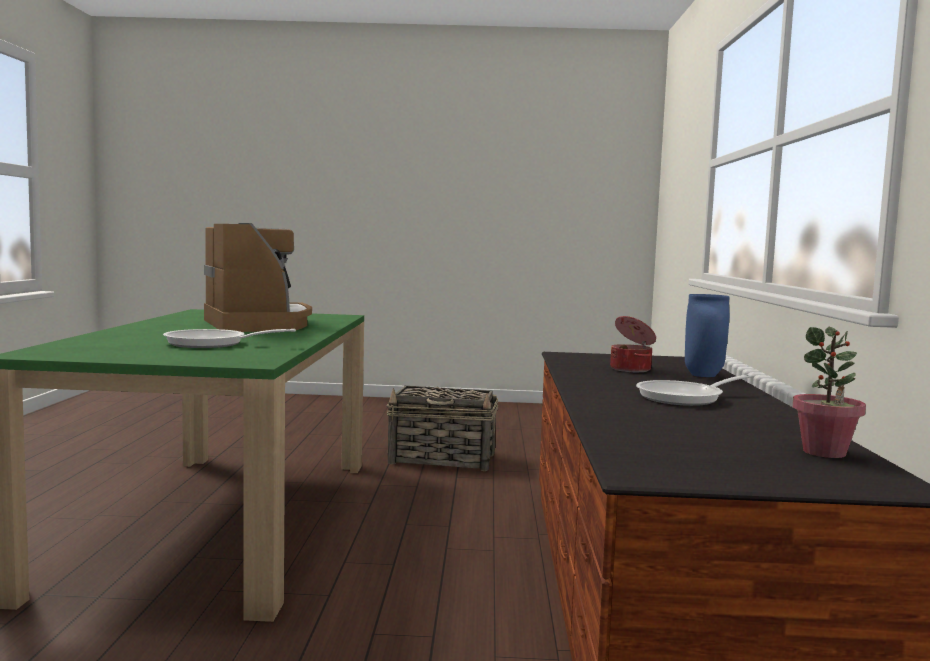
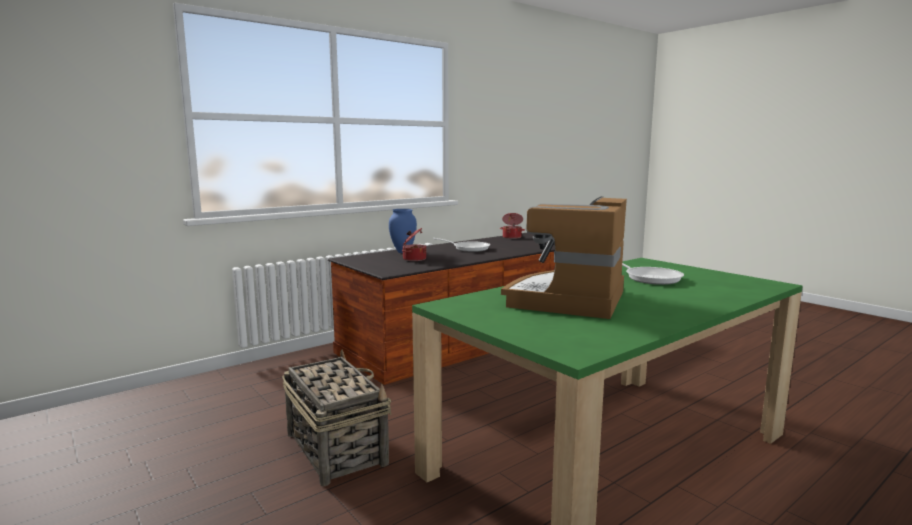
camera: 130 degrees left, 5 degrees up
potted plant [792,327,866,458] -> cooking pot [500,213,525,239]

